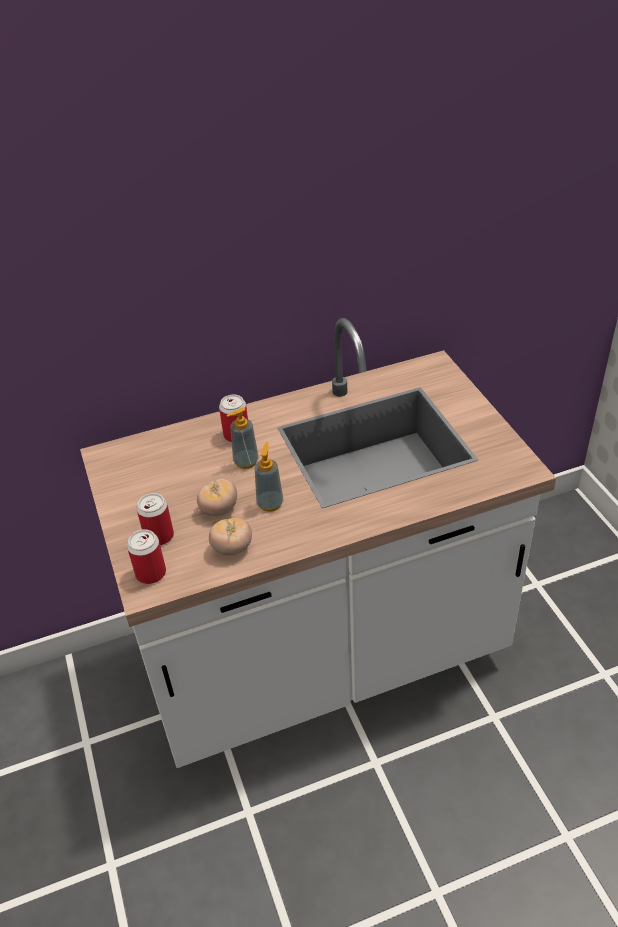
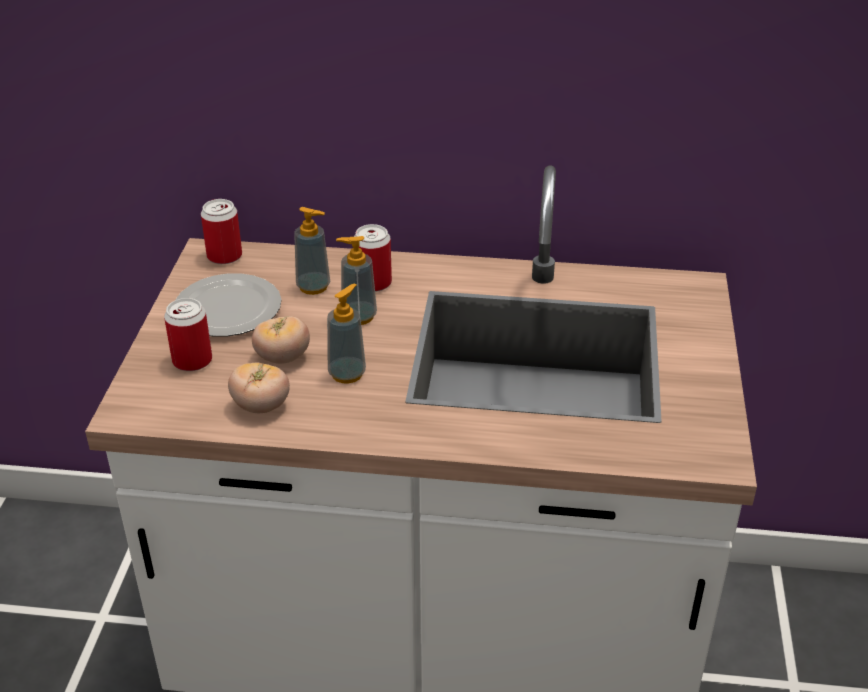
camera: 25 degrees right, 5 degrees down
can [127,529,166,584] -> can moved to [201,199,242,264]
none -> plate [175,273,281,337]
none -> soap dispenser [294,207,330,295]

